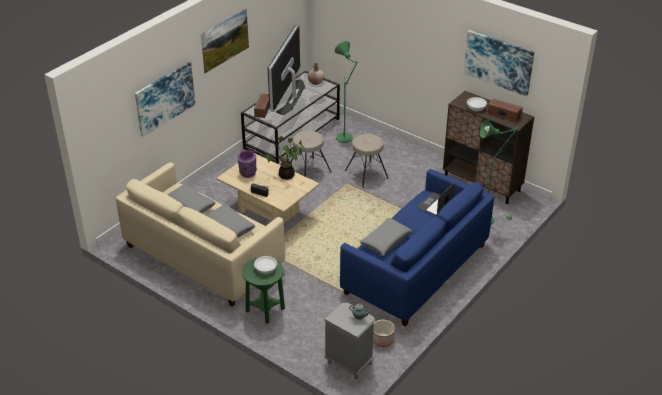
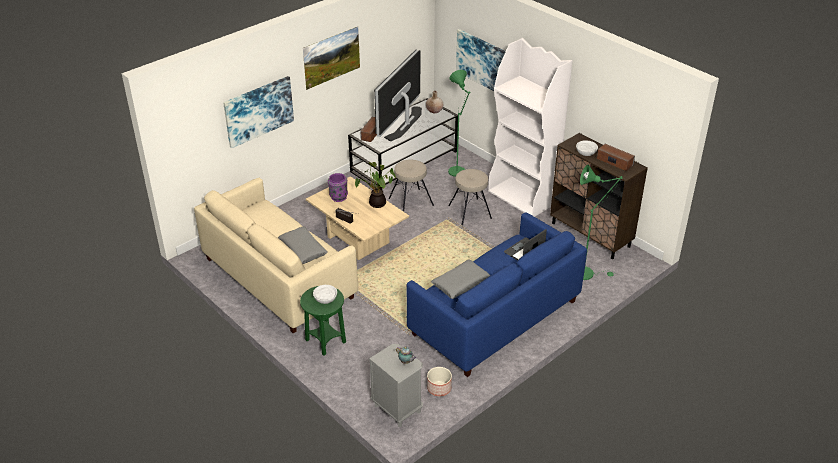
camera: 10 degrees right, 0 degrees up
grey pillow [167,184,216,213] -> none
picture [463,30,534,96] -> picture moved to [456,29,506,91]
none -> white bookcase [488,38,573,217]

